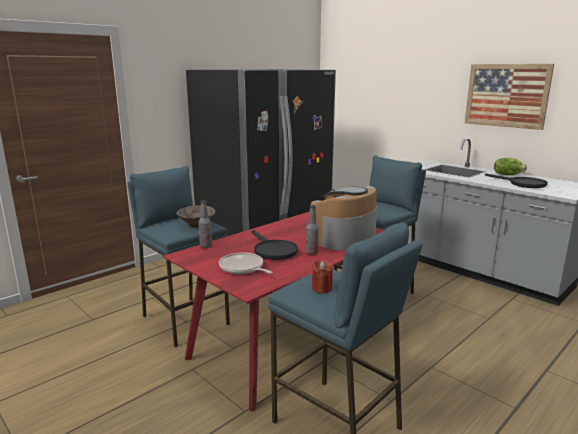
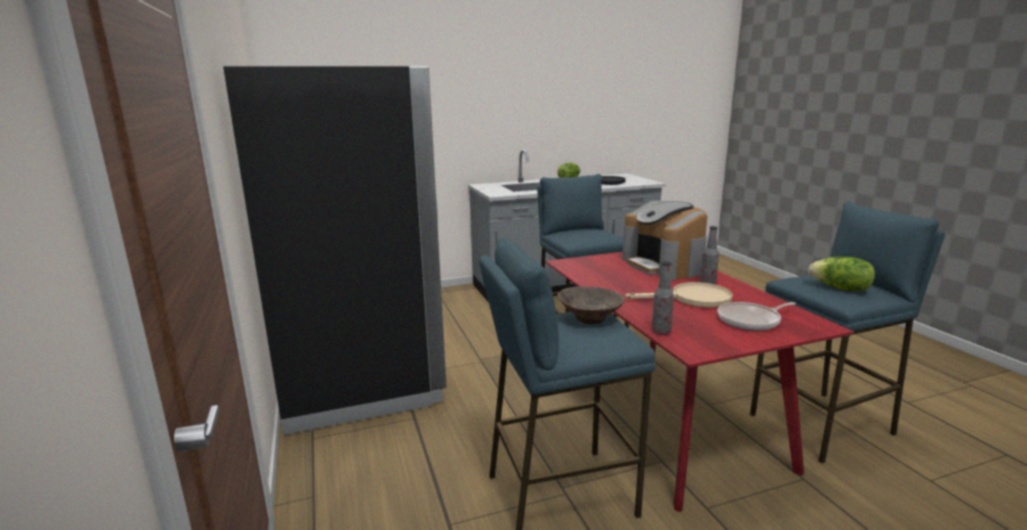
camera: 65 degrees left, 0 degrees up
black frying pan [251,230,298,260] -> beige frying pan [625,282,733,308]
red candle [312,260,333,293] -> lettuce [809,257,875,291]
picture [465,64,554,130] -> none

